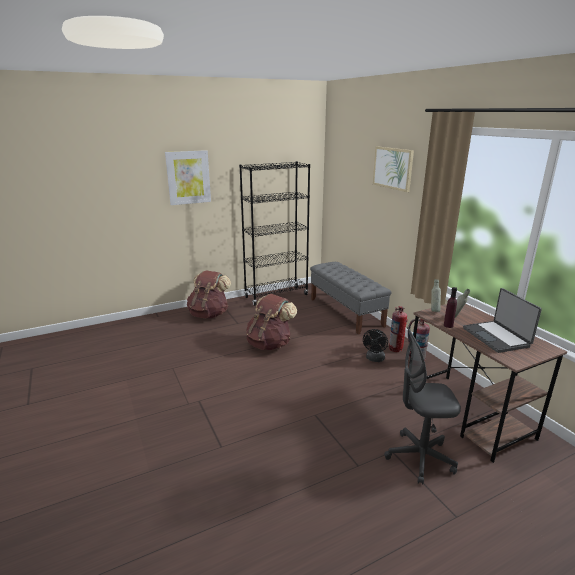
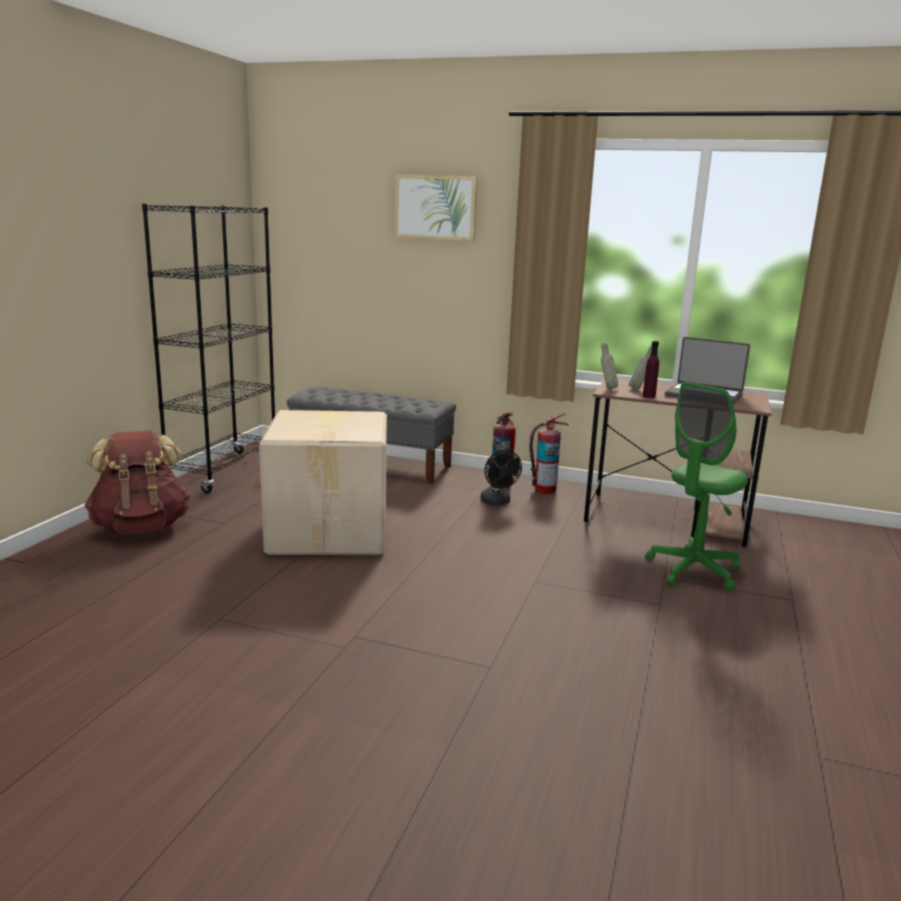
camera: 45 degrees left, 5 degrees down
picture [165,150,211,205] -> none
brown backpack [246,294,297,350] -> cardboard box [259,410,387,555]
grey office chair [384,327,461,485] -> green office chair [645,382,748,591]

